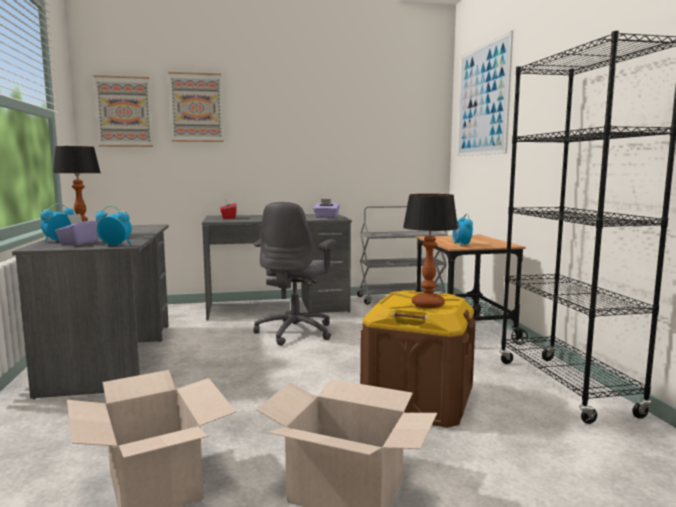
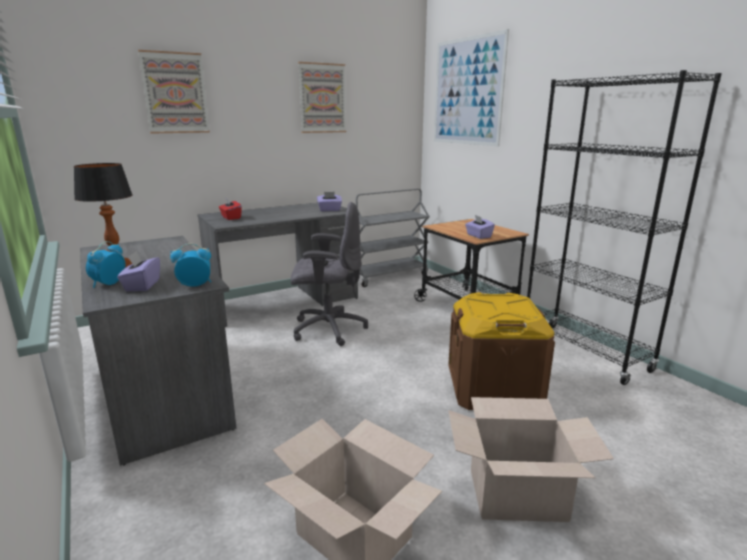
camera: 20 degrees left, 10 degrees up
picture [93,75,153,147] -> picture moved to [298,62,346,133]
grey office chair [253,202,337,346] -> grey office chair turned 90 degrees counterclockwise [291,202,368,346]
table lamp [403,194,458,308] -> none
alarm clock [452,214,473,246] -> purple tissue box [465,215,495,239]

